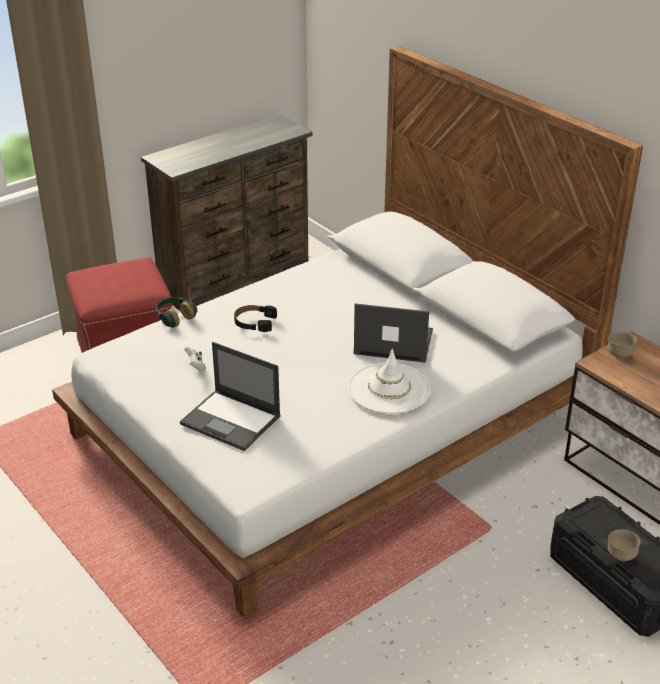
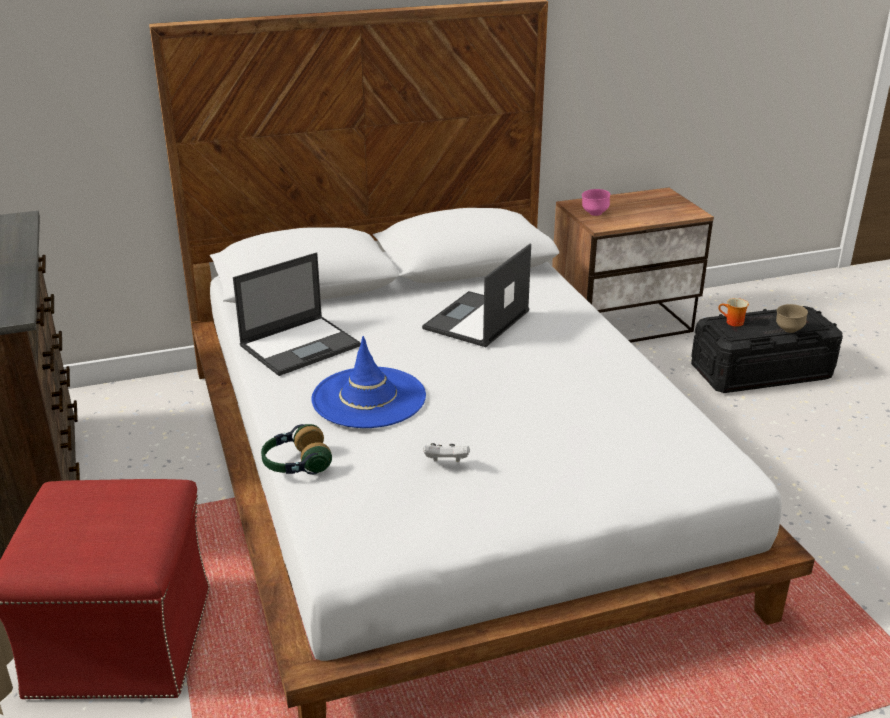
camera: 70 degrees left, 5 degrees down
laptop [180,342,281,451] -> laptop moved to [233,252,361,376]
black headphones [234,305,277,332] -> blue hat [311,336,426,428]
white hat [348,349,431,414] -> none
brown bowl [608,332,637,359] -> pink bowl [582,189,610,216]
none -> mug [718,298,749,327]

